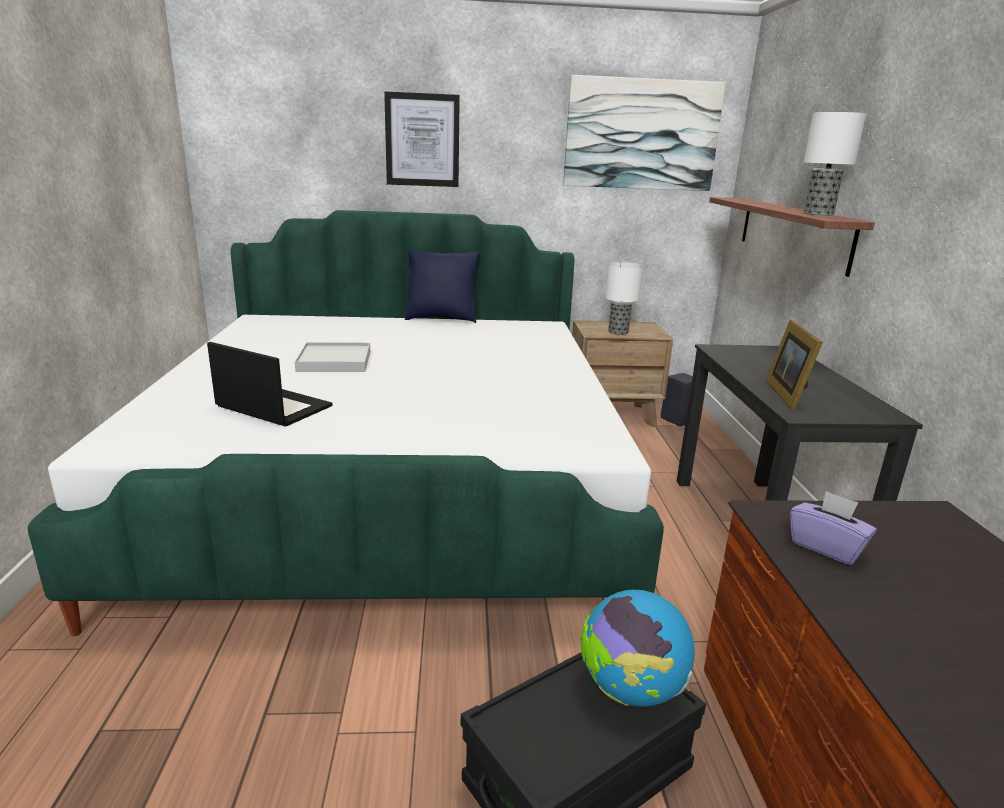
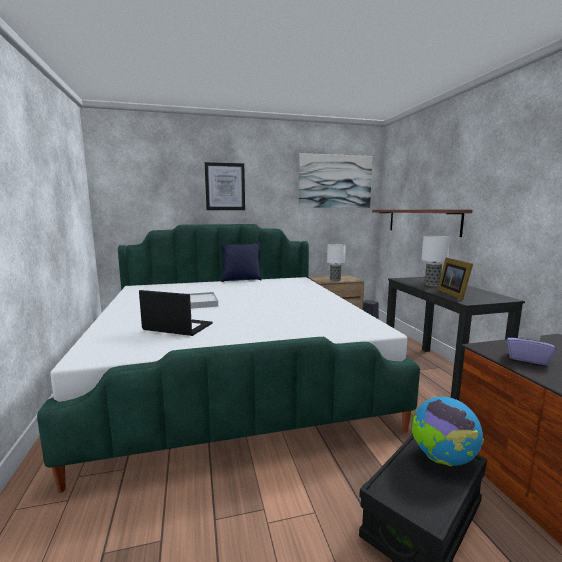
camera: 10 degrees left, 10 degrees down
table lamp [804,112,866,216] -> table lamp moved to [422,236,450,286]

